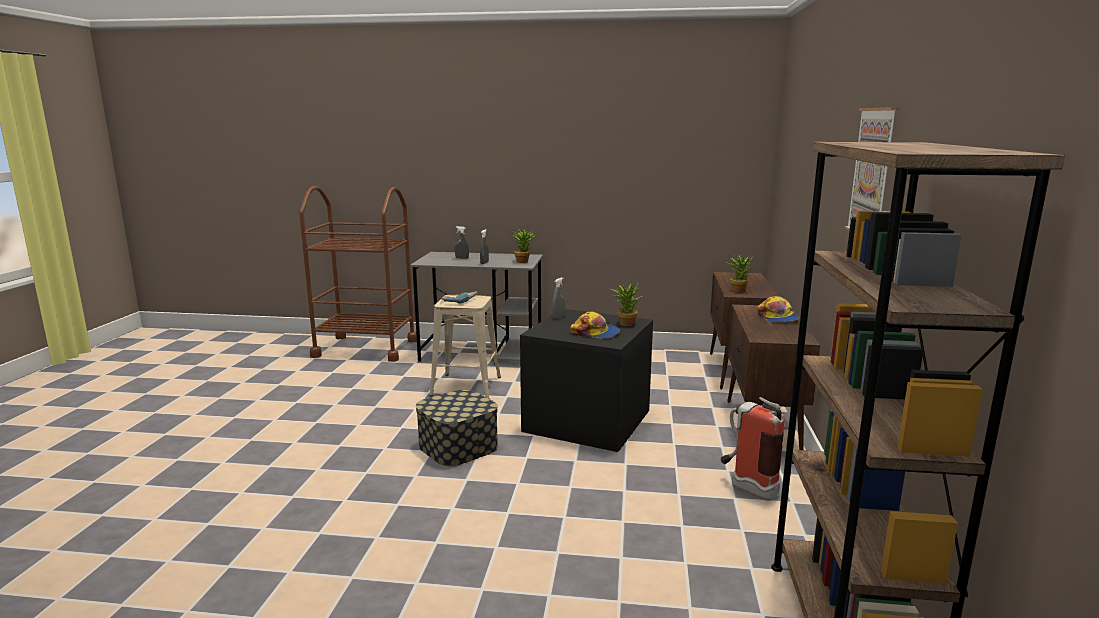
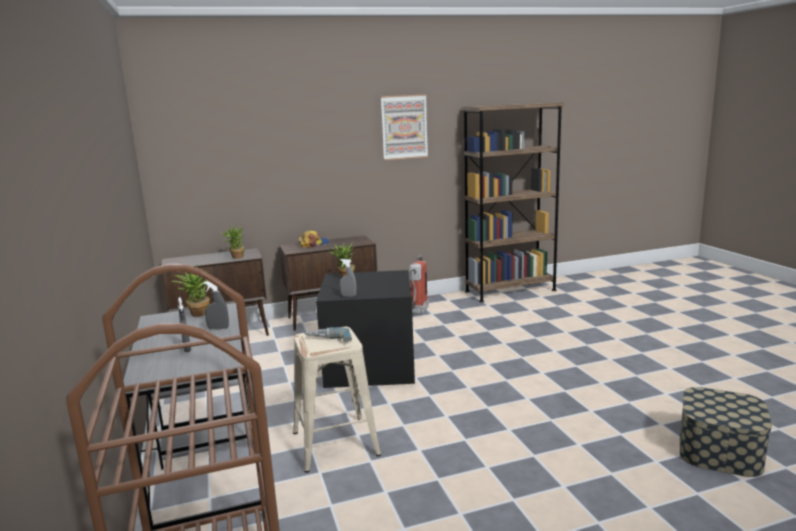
camera: 115 degrees left, 0 degrees up
storage box [416,389,498,466] -> storage box moved to [680,387,772,477]
cap [570,311,620,339] -> none

